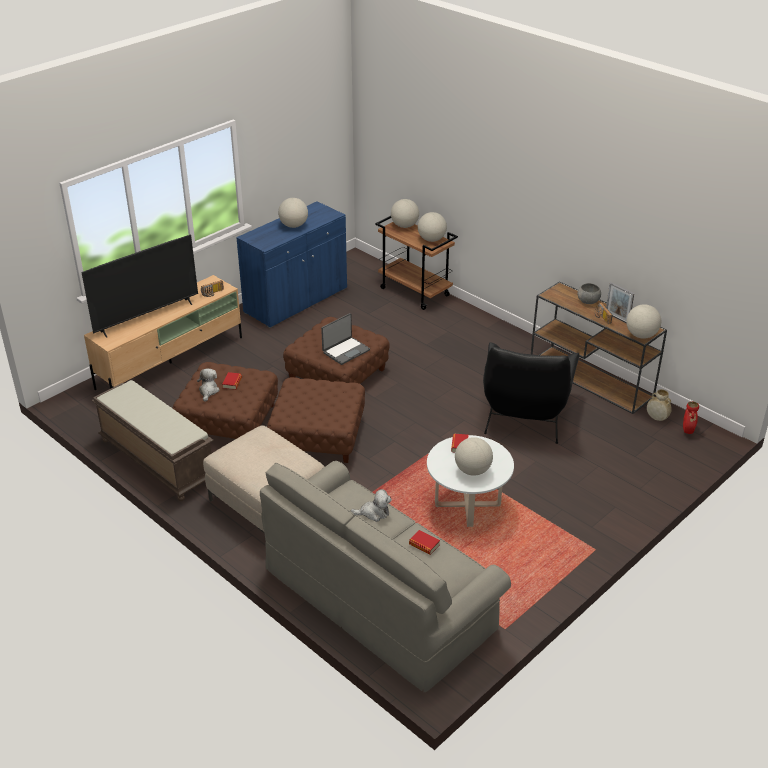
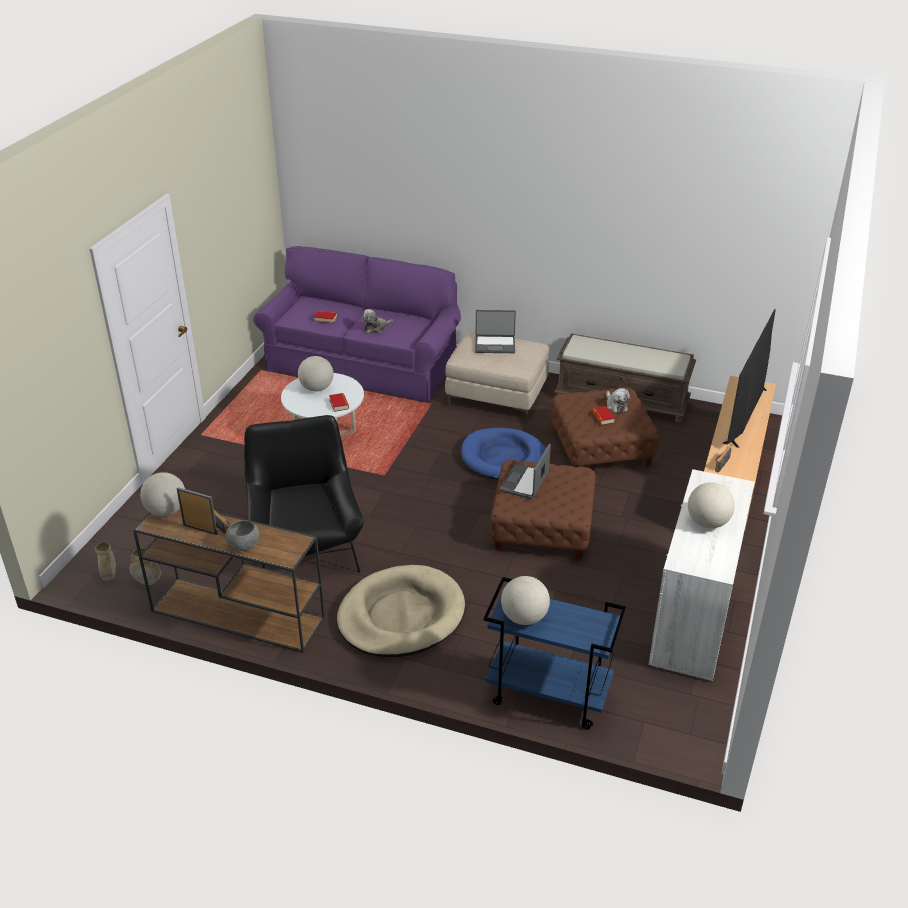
camera: 155 degrees right, 0 degrees up
blue cabinet [236,201,347,328] -> white cabinet [649,469,755,682]
grey sofa [260,461,511,693] -> purple sofa [253,246,461,401]
brown ottoman [267,377,365,463] -> blue dog bed [461,428,546,480]
brown cart [375,216,458,310] -> blue cart [483,577,626,729]
globe [391,199,419,228] -> none
red vase [683,401,699,434] -> beige vase [95,542,116,580]
none -> beige dog bed [337,565,465,657]
none -> laptop [475,310,516,353]

